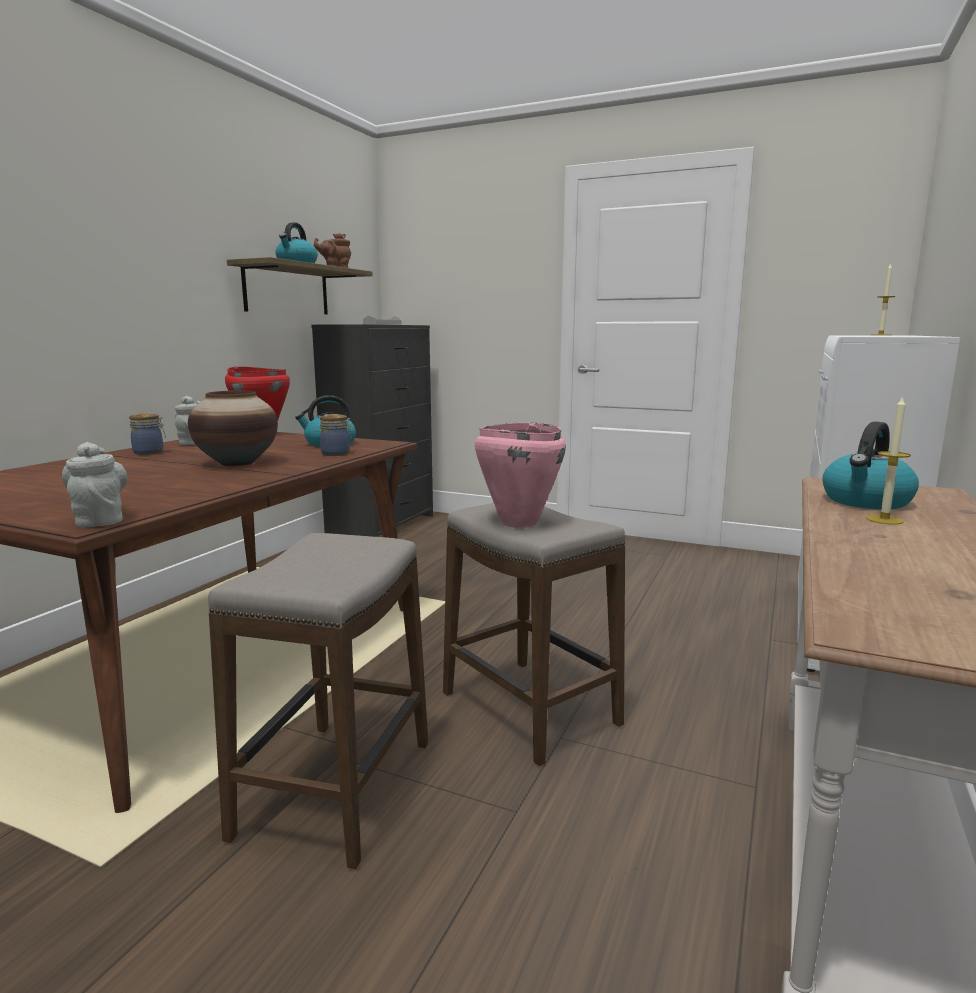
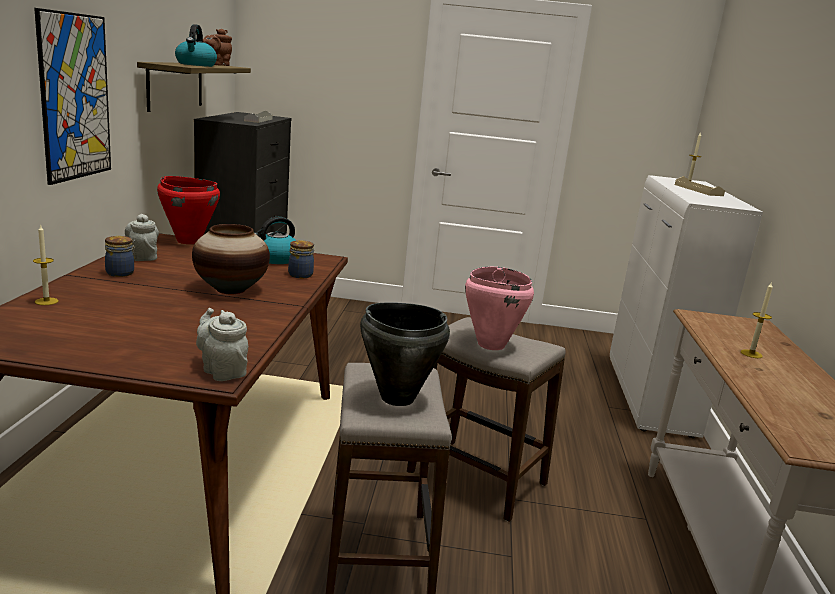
camera: 20 degrees left, 5 degrees up
kettle [822,422,919,509] -> none
none -> candle [33,224,58,305]
none -> picture [34,8,111,185]
none -> black cooking pot [360,302,450,406]
none -> beige tray [675,176,725,196]

